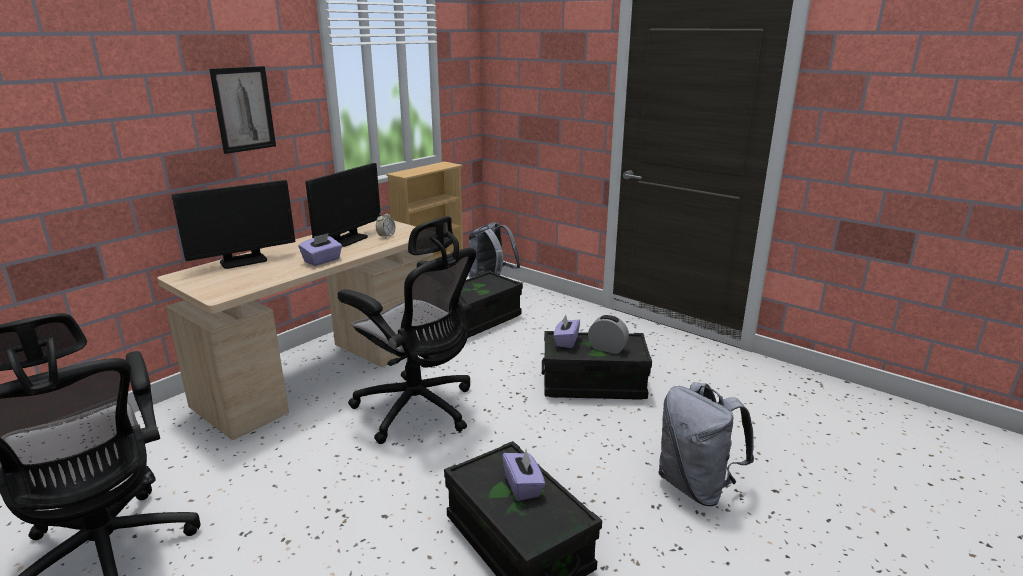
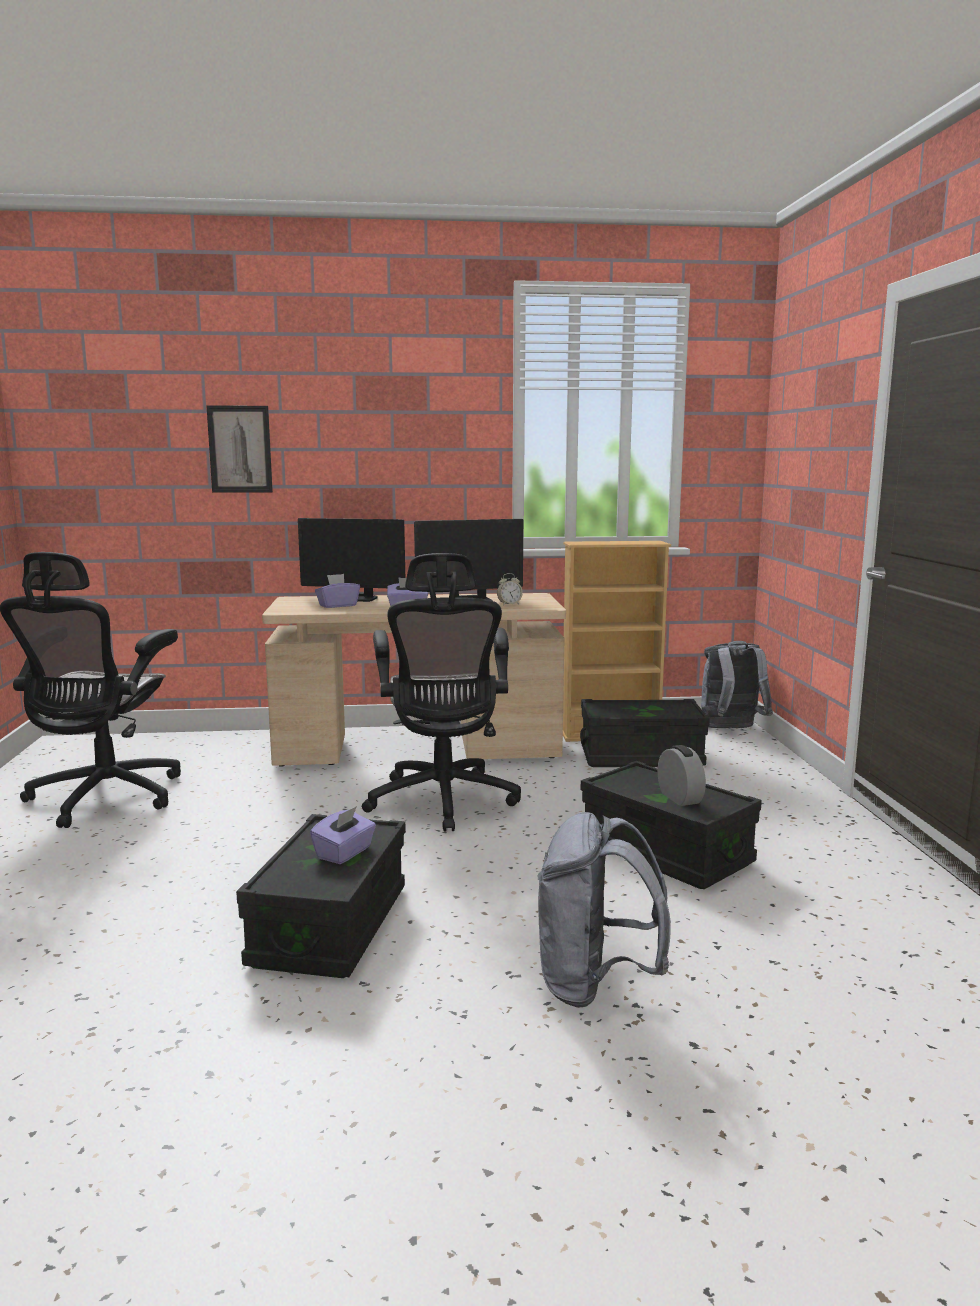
camera: 45 degrees right, 10 degrees down
picture [209,66,276,154] -> picture moved to [206,405,273,493]
purple tissue box [553,315,580,348] -> purple tissue box moved to [315,574,360,608]

